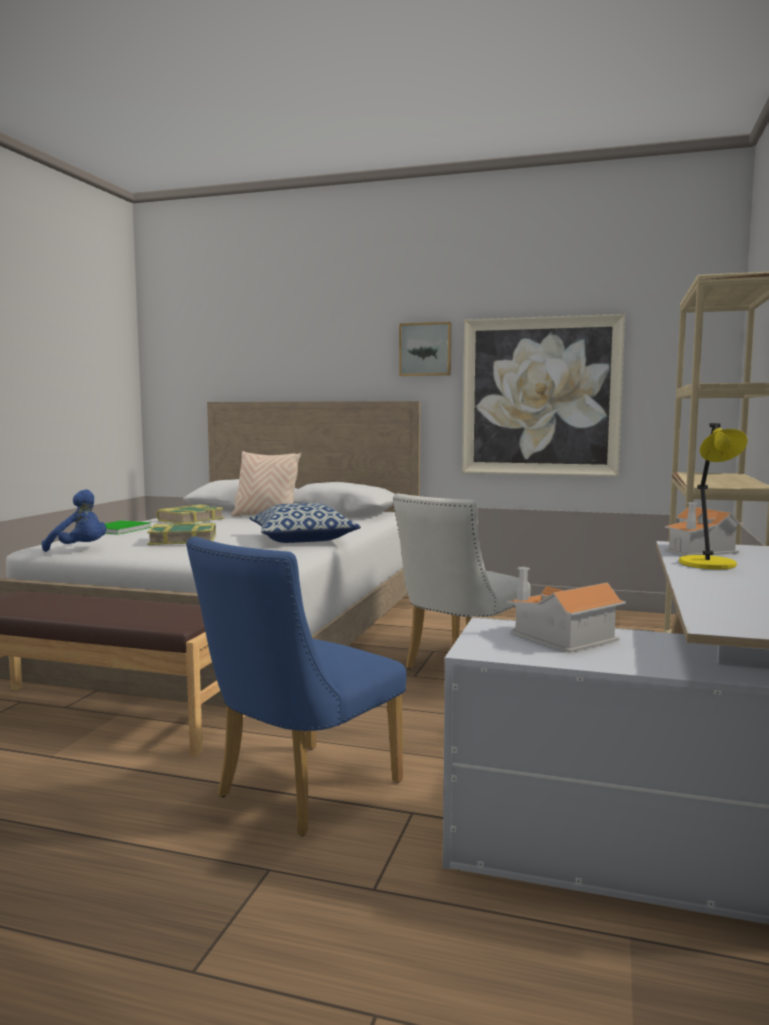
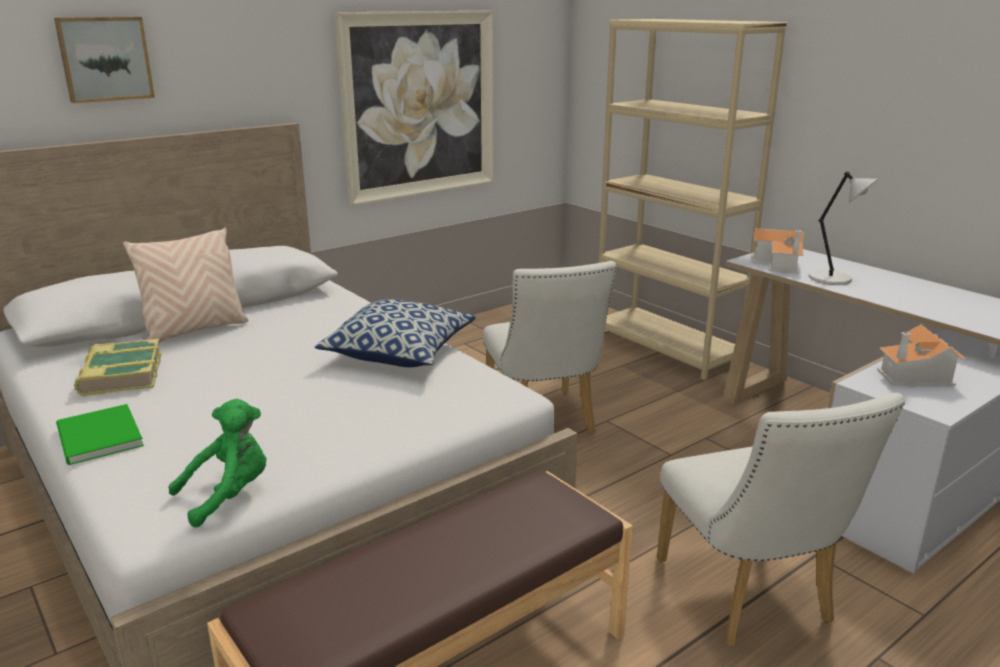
camera: 55 degrees left, 15 degrees up
blue plush toy [42,489,106,552] -> green plush toy [169,399,266,528]
book [147,523,216,545] -> none
blue chair [186,537,406,836] -> white chair [657,393,905,646]
picture [399,322,451,376] -> picture moved to [54,17,155,103]
yellow table lamp [679,423,748,569] -> grey table lamp [809,171,878,285]

